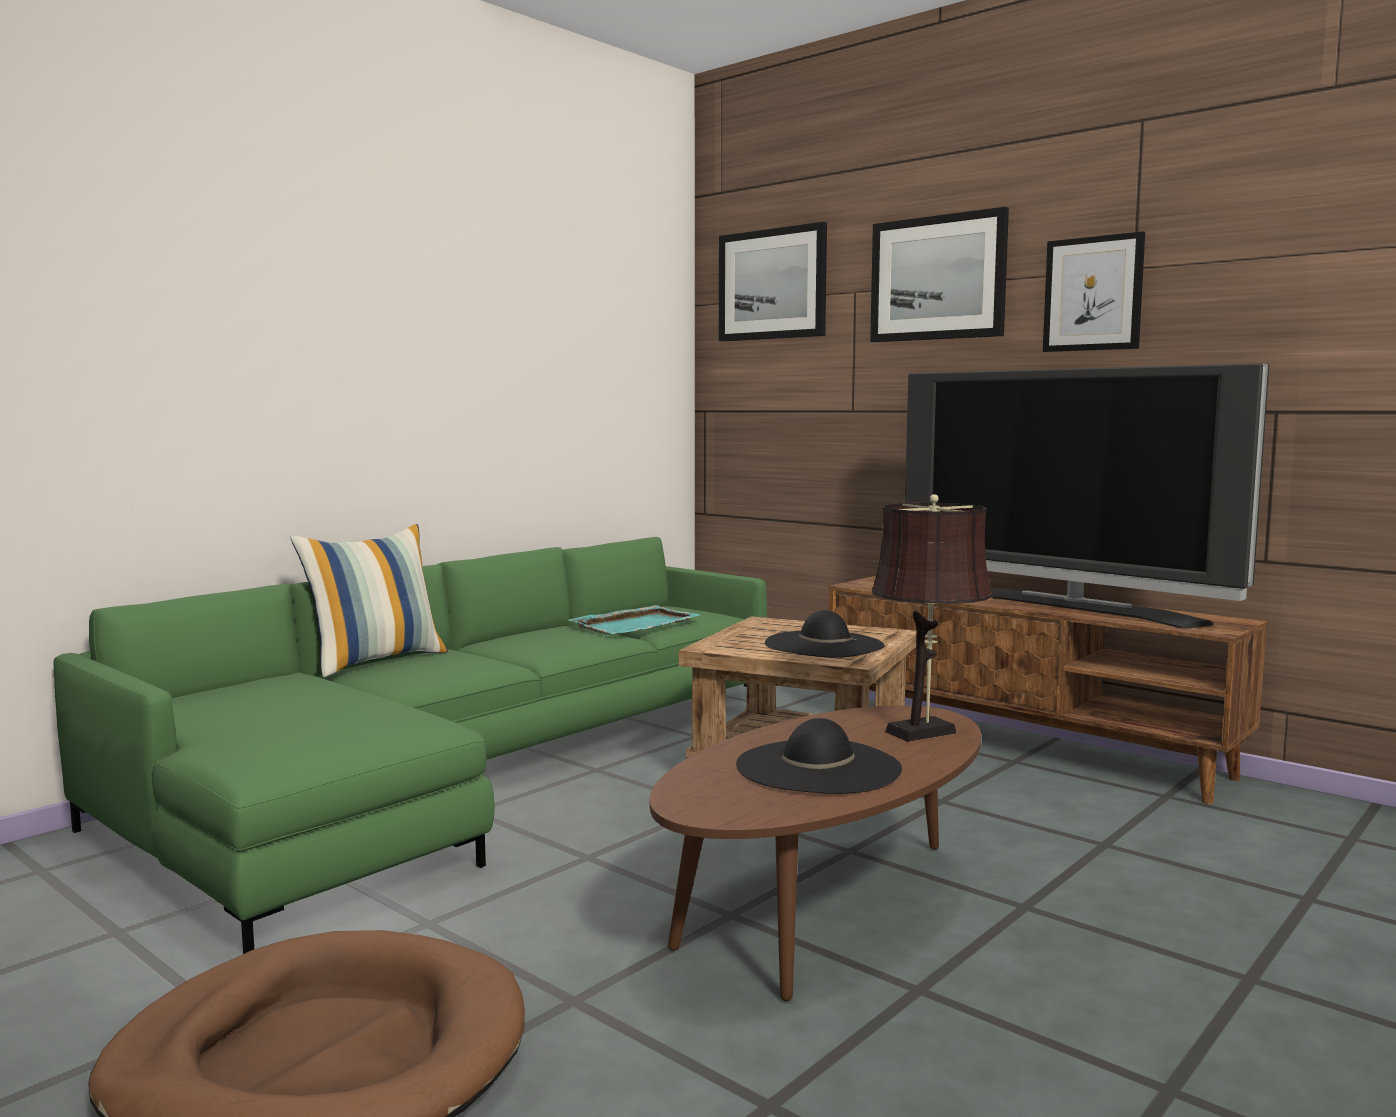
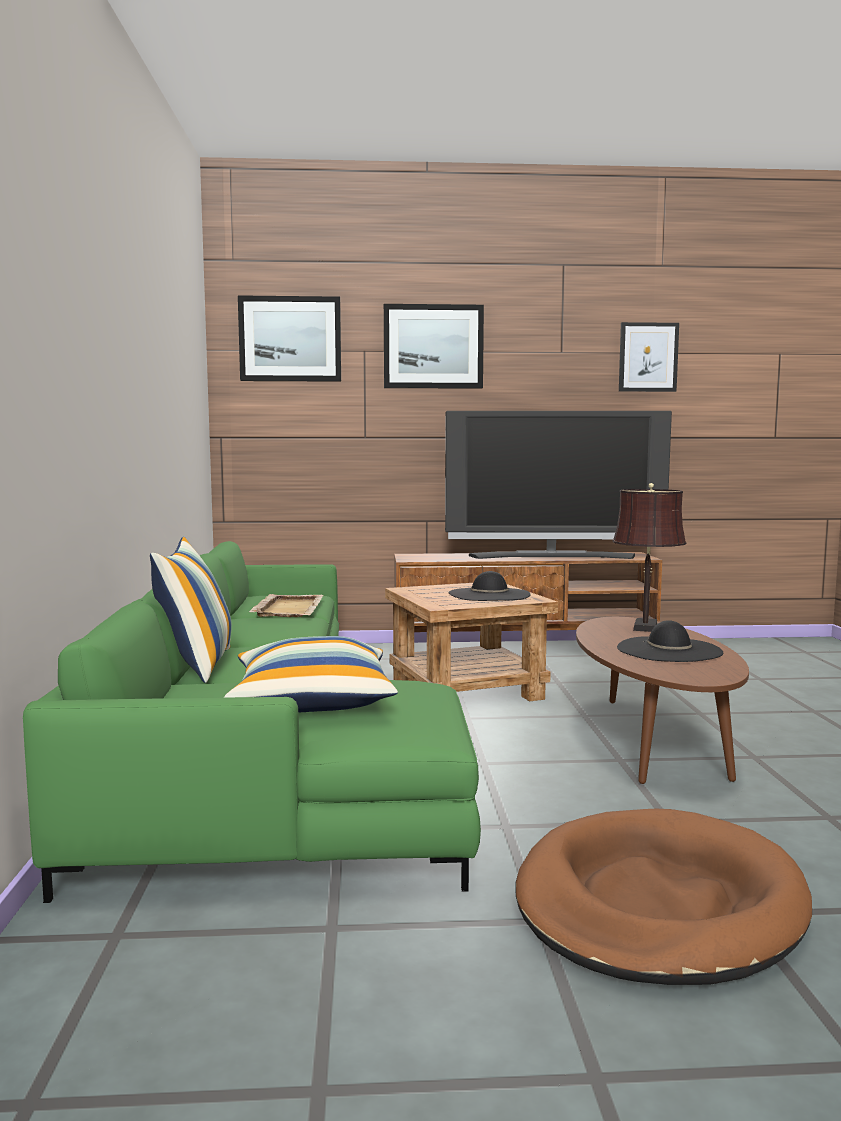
camera: 45 degrees left, 0 degrees up
turquoise tray [568,605,700,635] -> beige tray [249,594,324,617]
picture [1043,231,1145,352] -> picture moved to [619,322,679,392]
none -> pillow [224,636,398,713]

